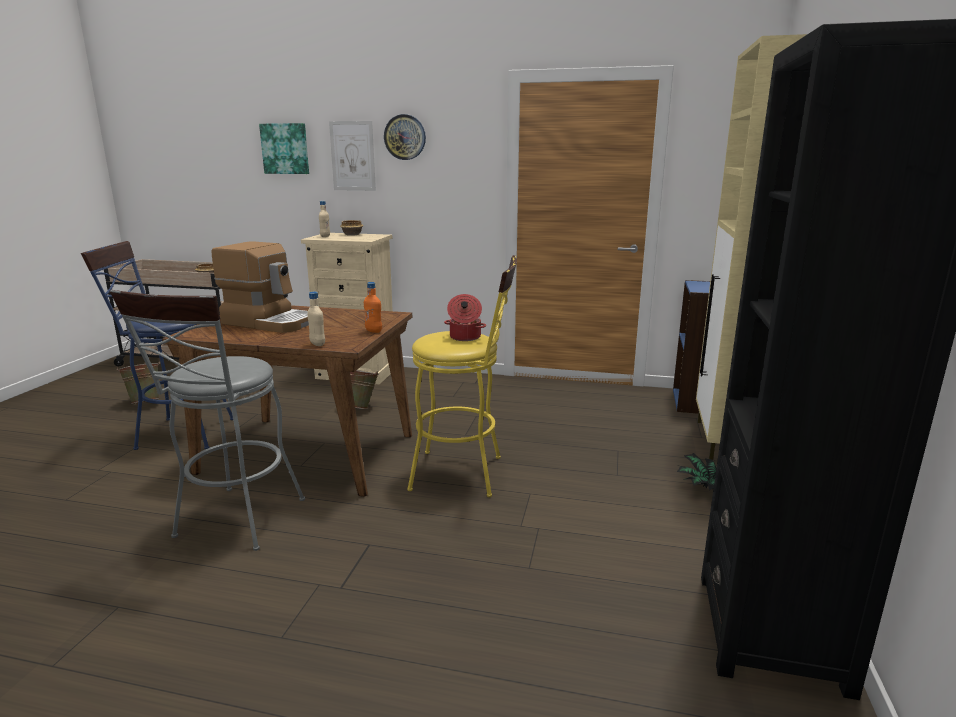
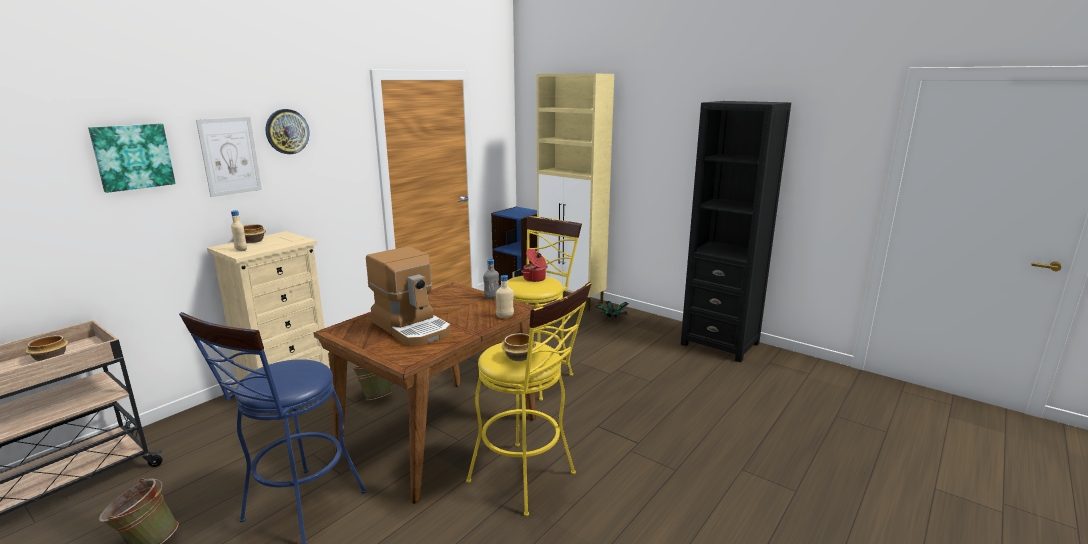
camera: 65 degrees left, 0 degrees up
grey stool [110,290,305,551] -> yellow stool [466,282,592,517]
coffee machine [212,241,309,333] -> coffee machine turned 90 degrees clockwise [366,246,451,346]
orange bottle [364,282,382,333] -> grey bottle [483,259,499,299]
none -> bowl [502,333,536,361]

